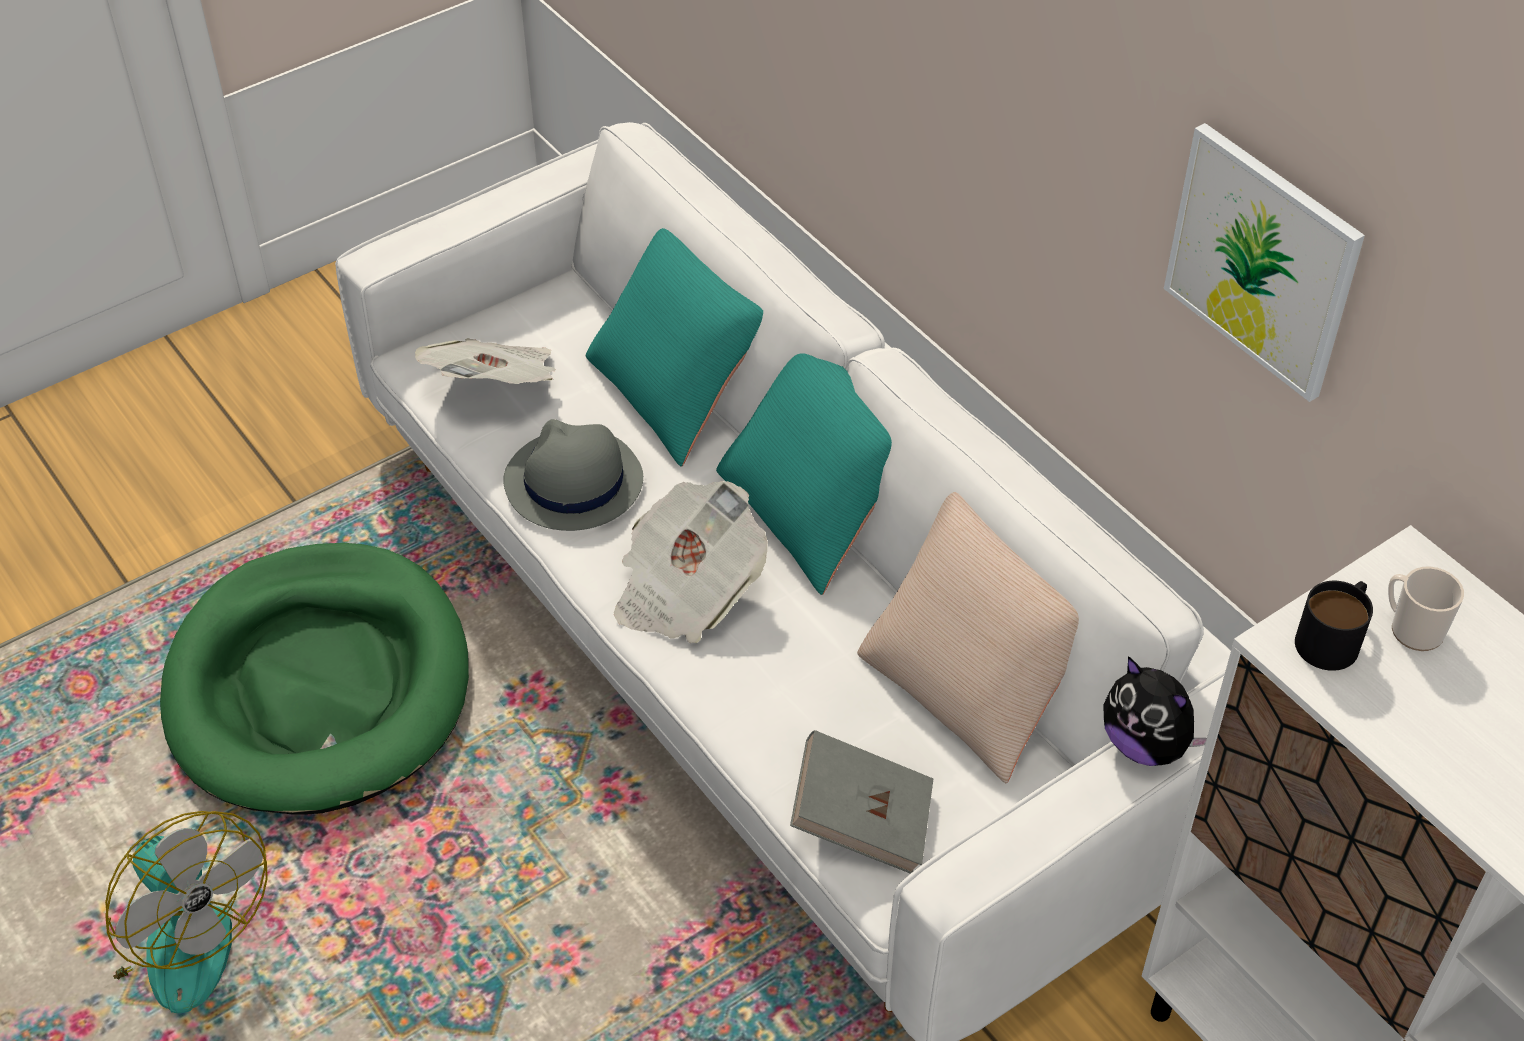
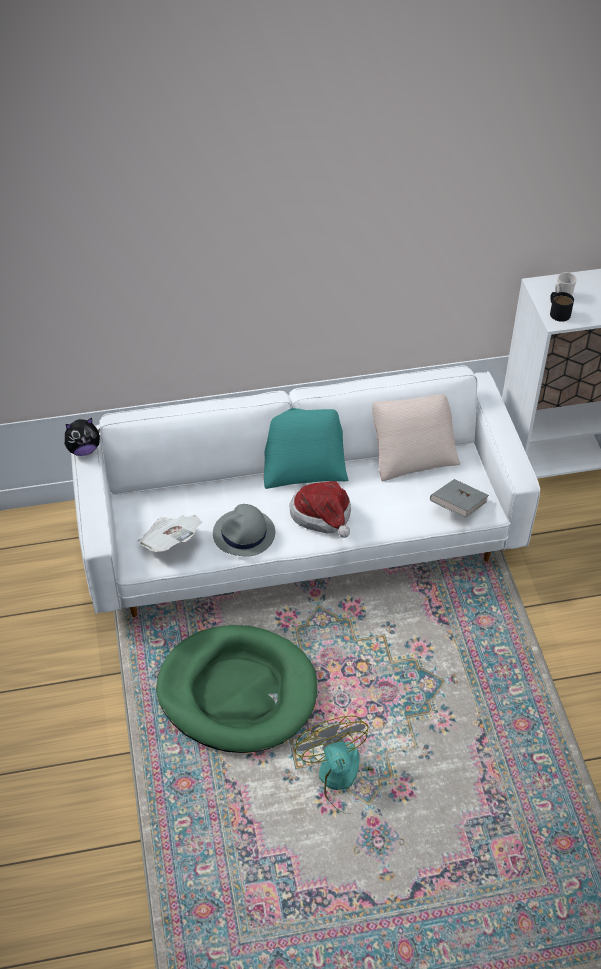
camera: 65 degrees left, 0 degrees up
fan [105,811,268,1013] -> fan turned 90 degrees counterclockwise [295,716,374,814]
turquoise pillow [586,228,763,467] -> none
newspaper [614,481,768,643] -> hat [289,481,351,538]
plush toy [1104,656,1207,766] -> plush toy moved to [65,418,100,456]
picture [1164,123,1365,402] -> none

